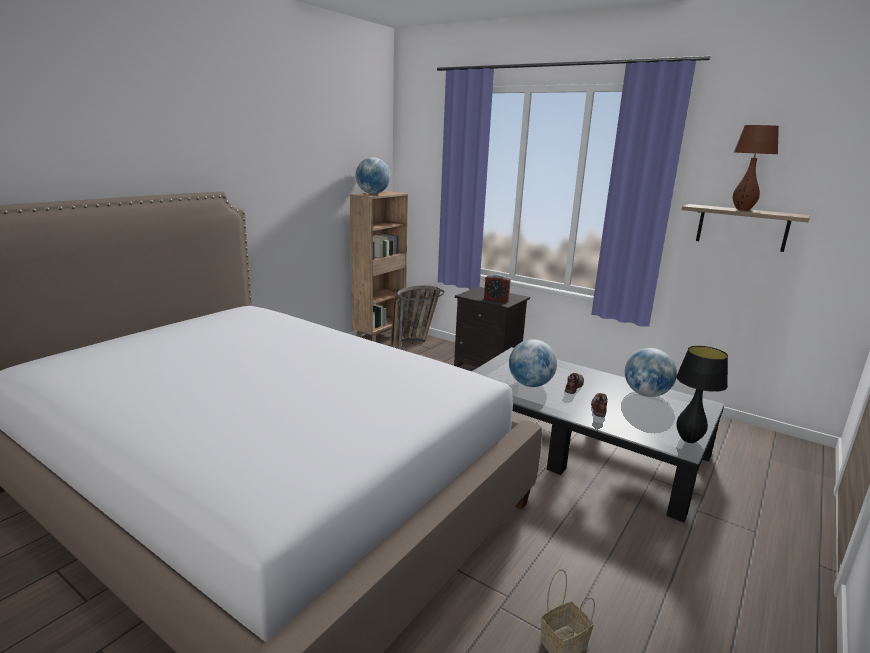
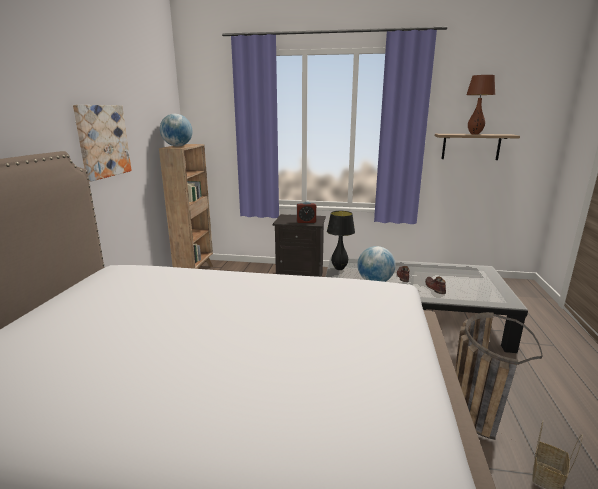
camera: 25 degrees left, 0 degrees up
basket [391,286,444,350] -> basket moved to [455,312,543,440]
globe [625,348,677,397] -> none
black table lamp [676,346,728,443] -> black table lamp moved to [327,211,355,270]
none -> picture [73,105,132,182]

